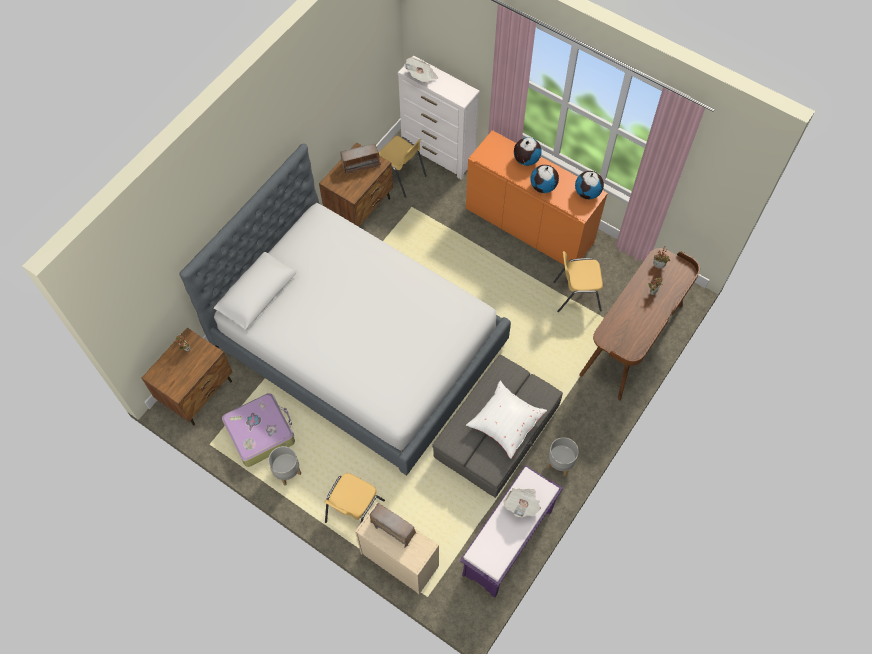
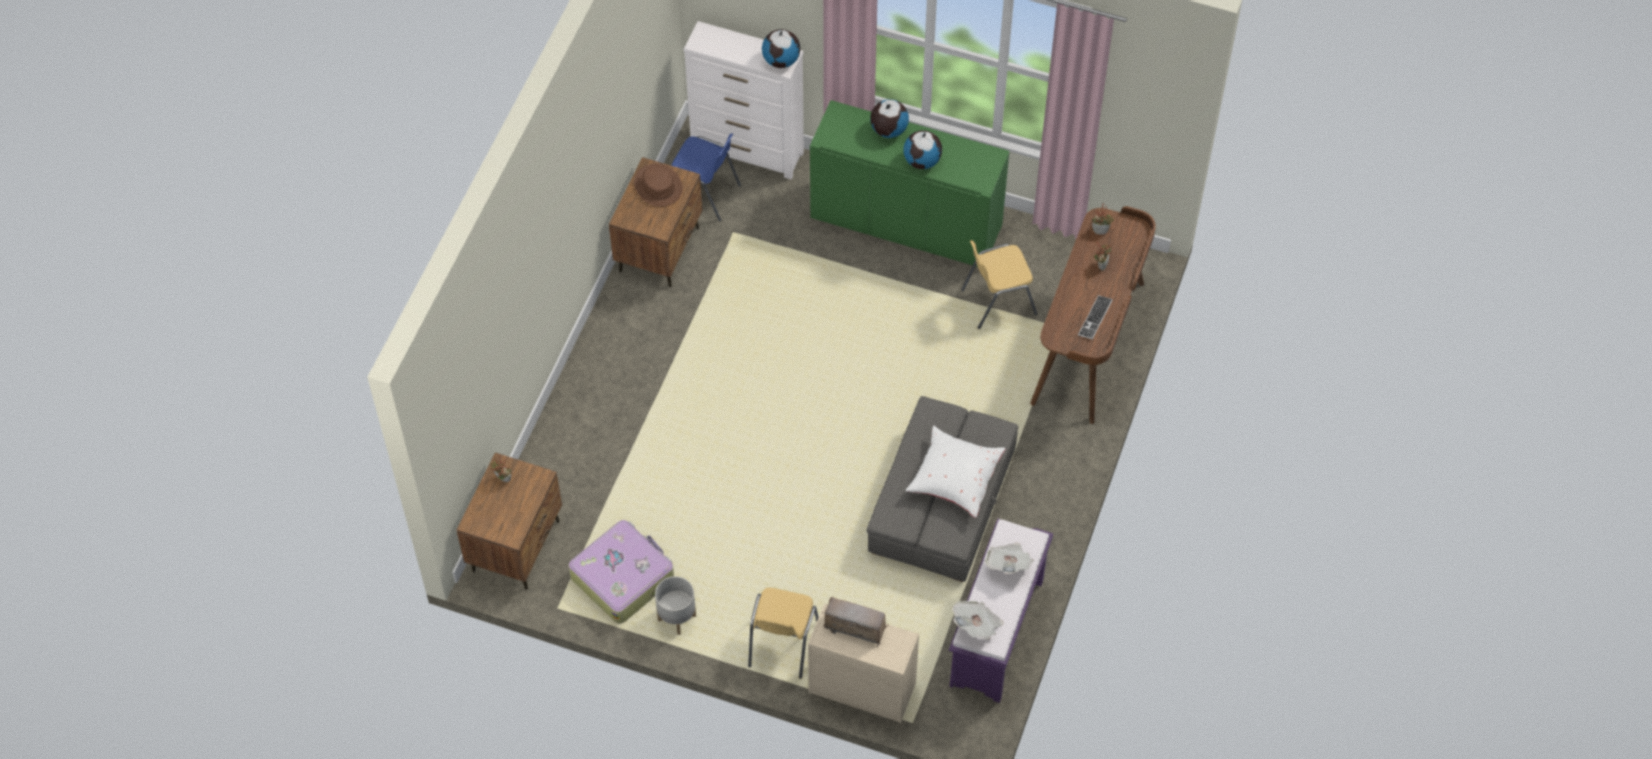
camera: 15 degrees left, 5 degrees down
bed [179,144,511,475] -> none
radio [340,143,382,174] -> brown hat [634,163,683,207]
yellow chair [379,136,427,198] -> blue chair [671,133,741,221]
newspaper [404,57,438,83] -> newspaper moved to [952,601,1004,640]
orange cabinet [466,130,608,265] -> green cabinet [810,100,1009,267]
grey planter [547,437,579,476] -> none
globe [575,171,604,199] -> globe moved to [762,29,800,68]
none -> keyboard [1078,295,1113,339]

